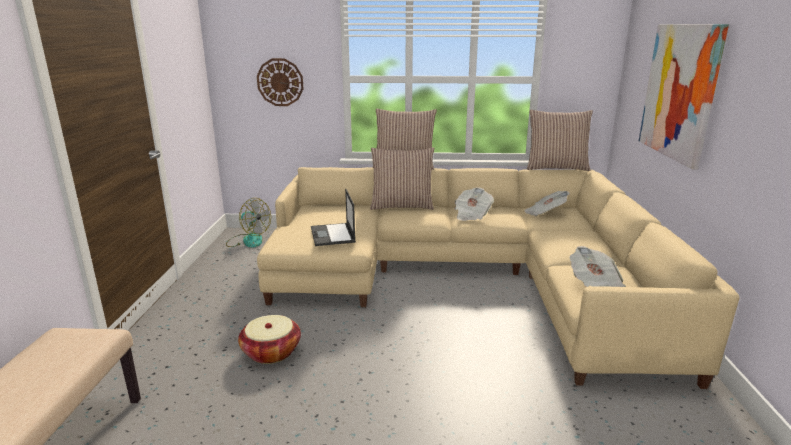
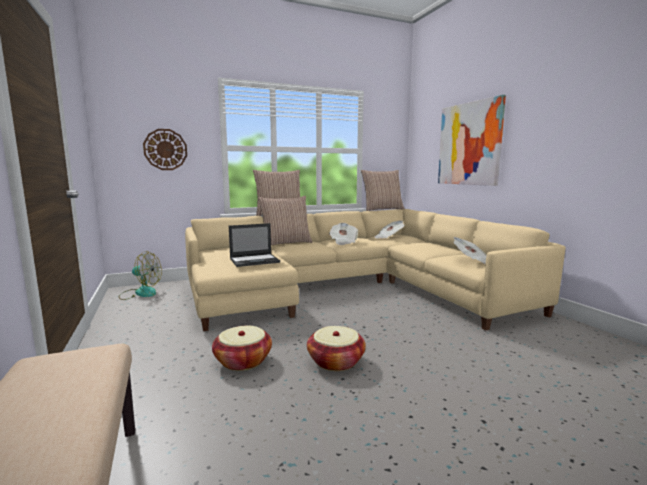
camera: 25 degrees left, 10 degrees down
laptop [311,189,356,246] -> laptop turned 75 degrees counterclockwise [229,223,280,267]
none -> basket [307,326,366,371]

